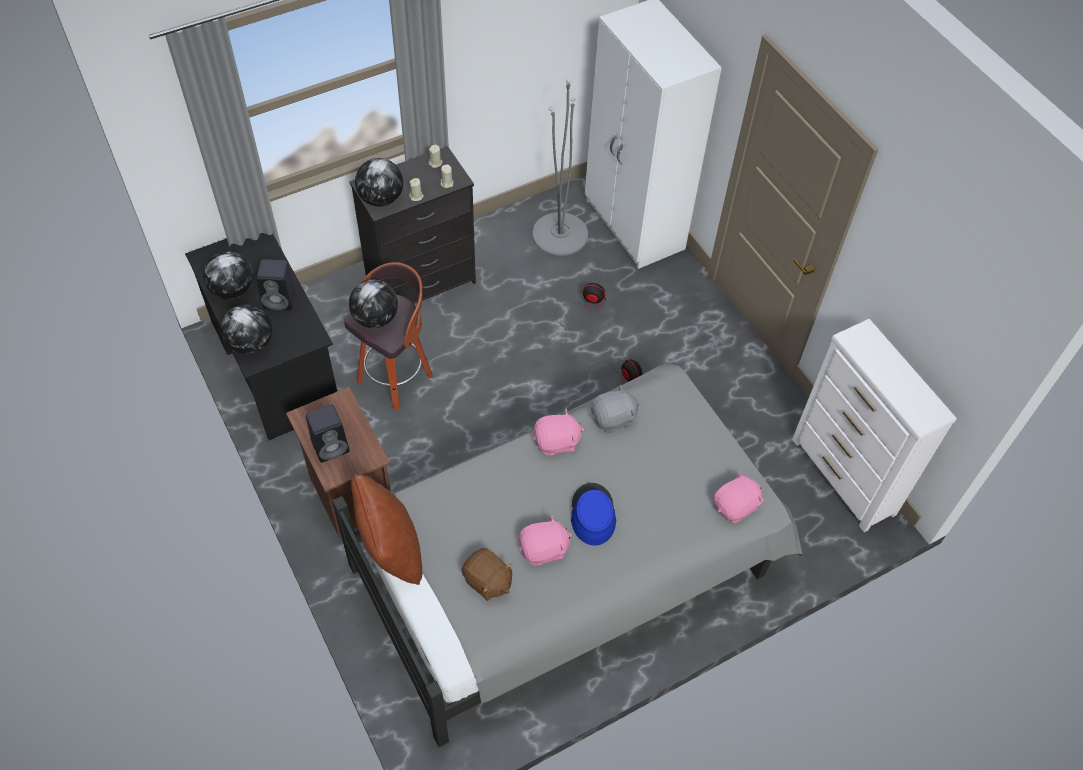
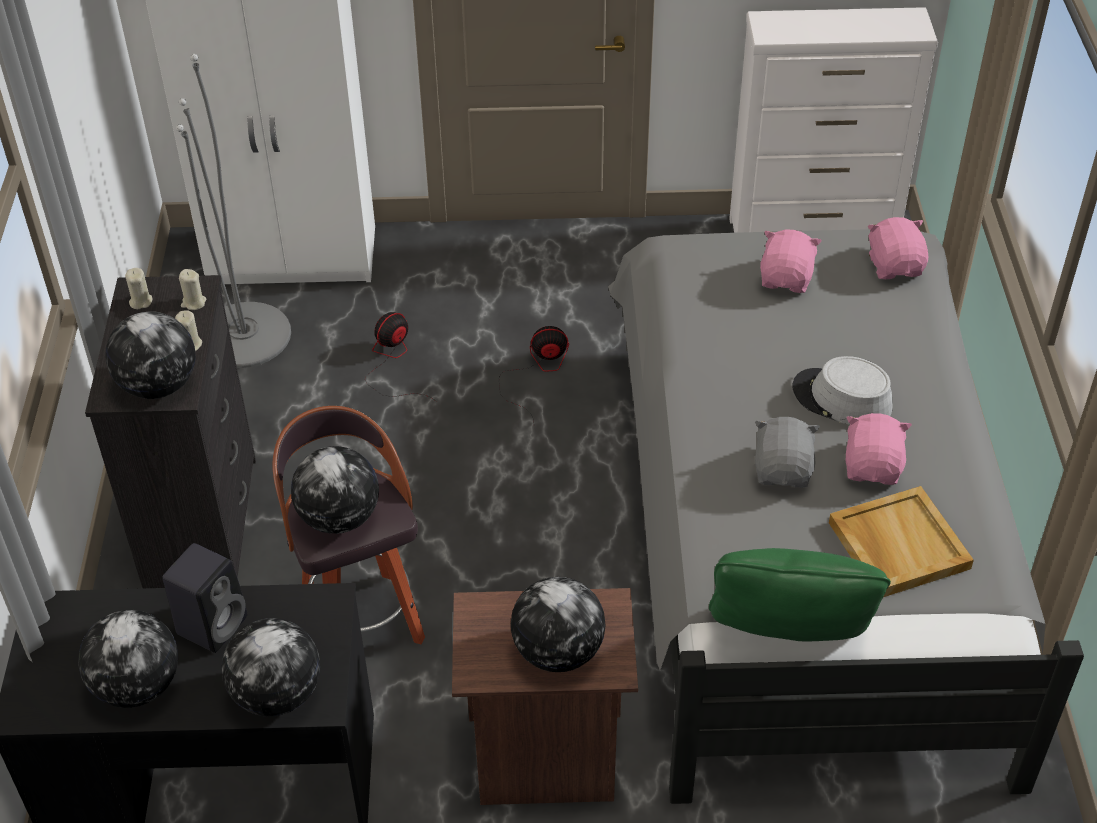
camera: 60 degrees left, 10 degrees down
black speaker [306,405,350,463] -> globe [511,577,606,672]
brown pillow [351,474,422,585] -> green pillow [709,548,891,641]
brown plush toy [461,548,513,601] -> beige tray [829,486,974,597]
pink plush toy [534,409,584,456] -> pink plush toy moved to [760,229,822,293]
blue hat [571,483,616,545] -> grey hat [792,356,893,425]
grey plush toy [591,385,639,433] -> grey plush toy moved to [755,417,820,488]

